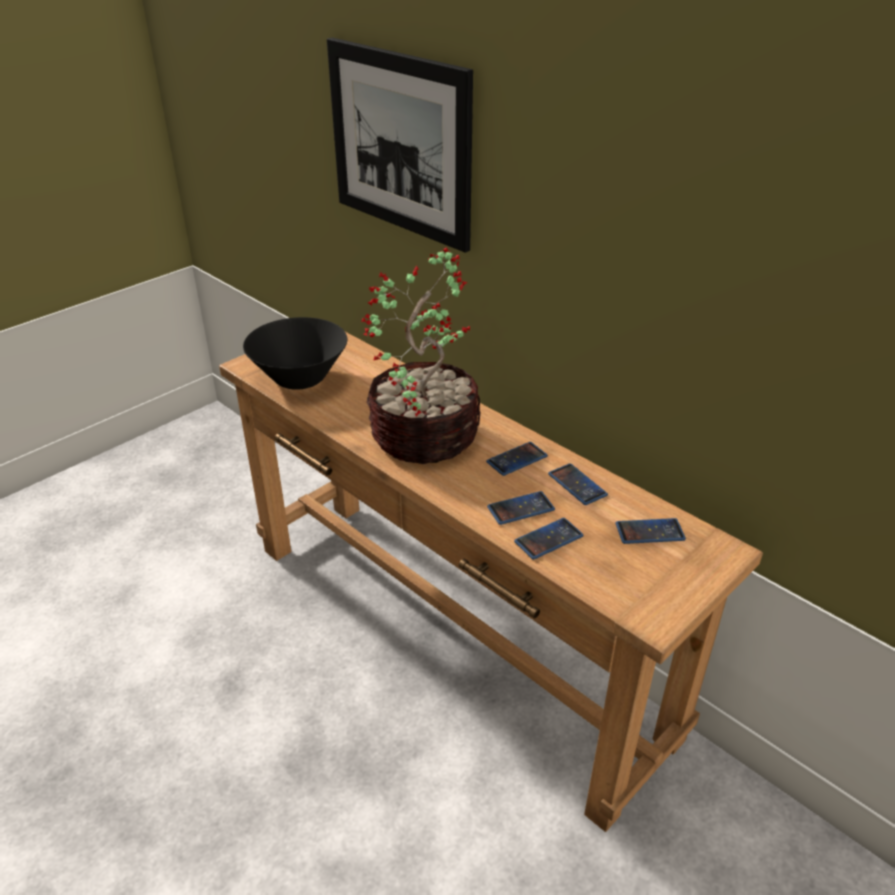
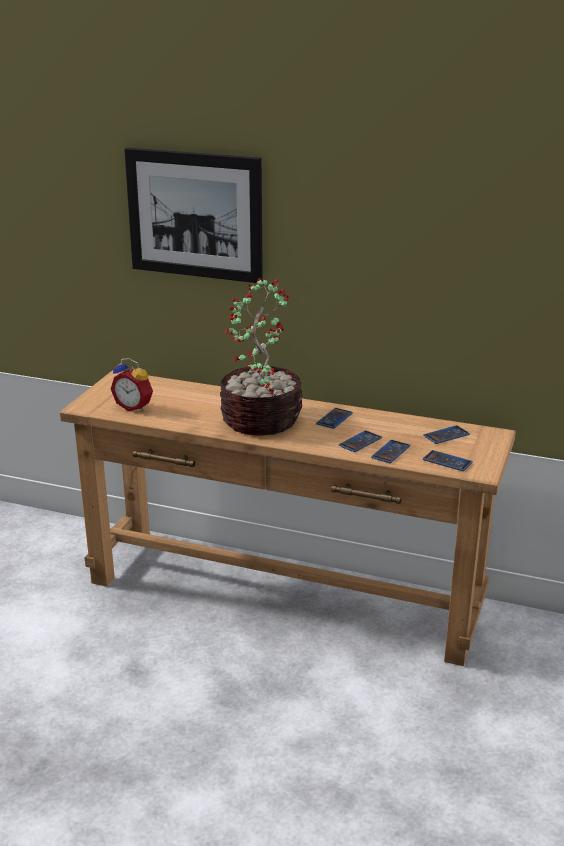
camera: 25 degrees left, 10 degrees down
black bowl [243,317,347,390] -> alarm clock [111,358,153,411]
phone [548,463,608,505] -> phone moved to [423,450,473,471]

